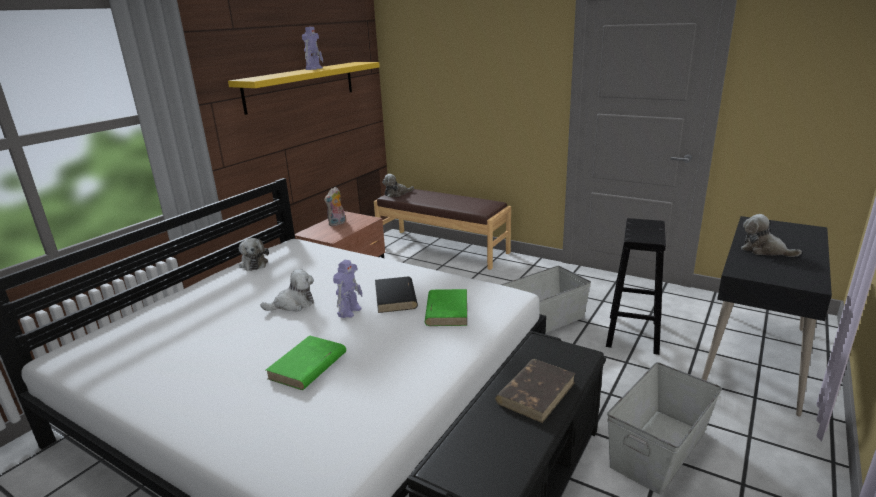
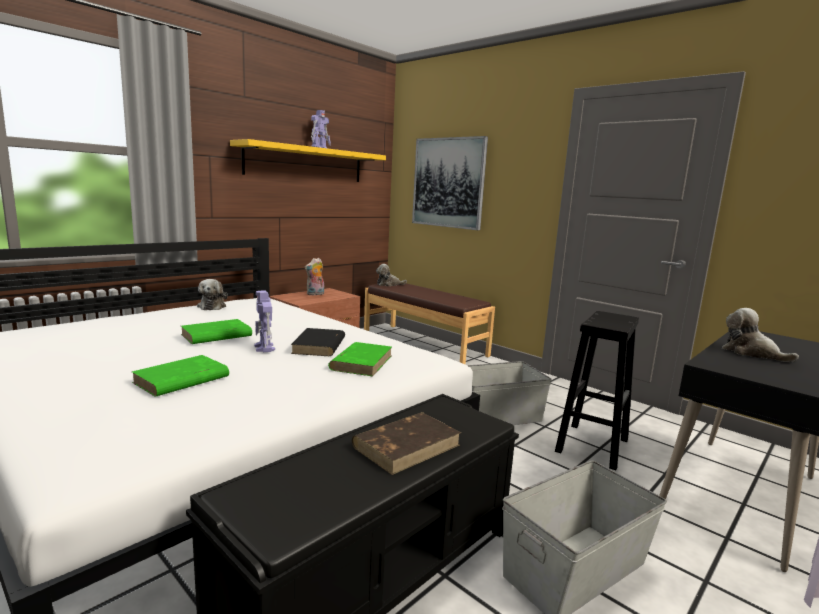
camera: 10 degrees right, 10 degrees down
plush toy [260,269,314,312] -> green book [181,319,252,344]
toy robot [333,260,363,318] -> toy robot turned 120 degrees clockwise [254,290,275,352]
none -> picture [412,136,488,230]

